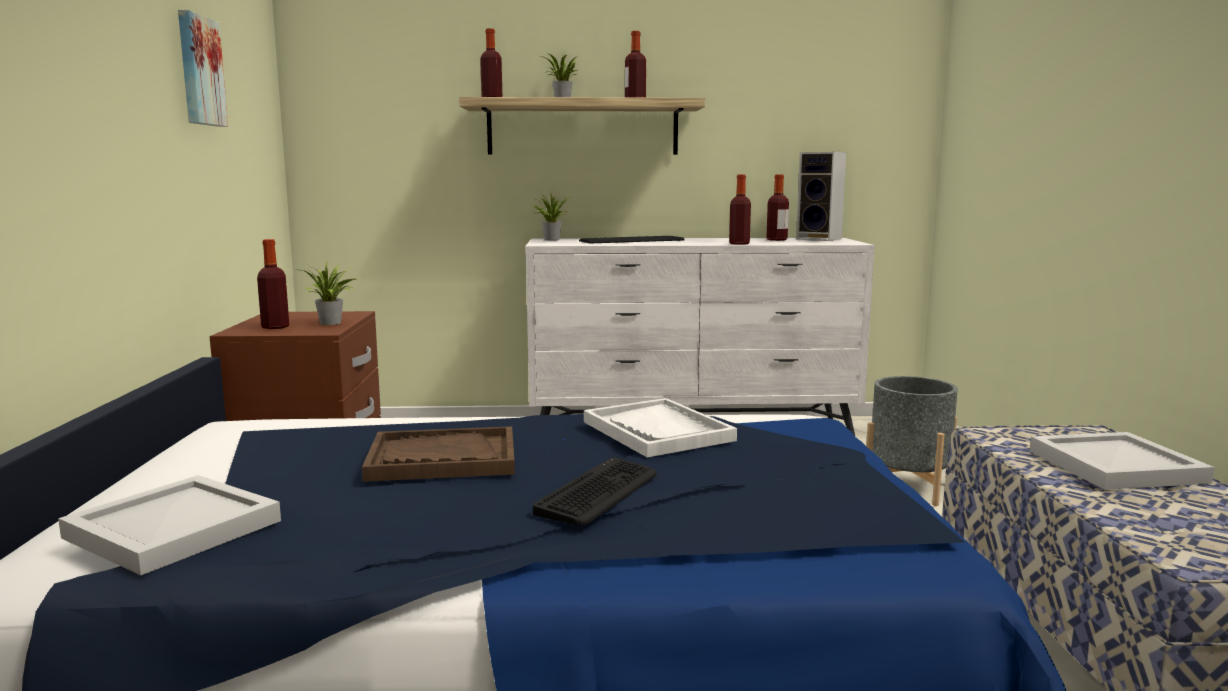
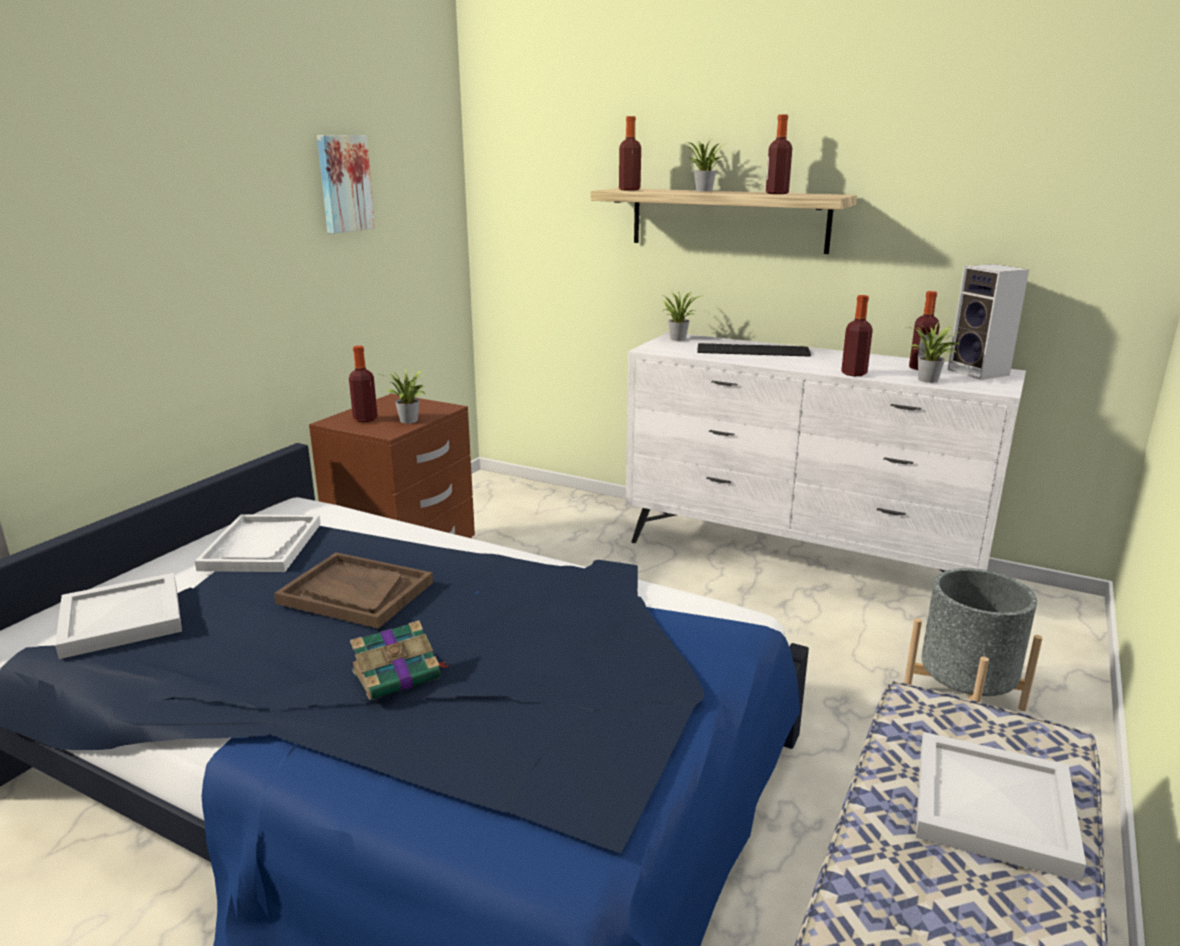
camera: 30 degrees right, 10 degrees up
keyboard [533,457,657,525] -> book [350,620,449,700]
white tray [584,398,737,458] -> white tray moved to [195,514,321,572]
none -> potted plant [908,323,959,383]

